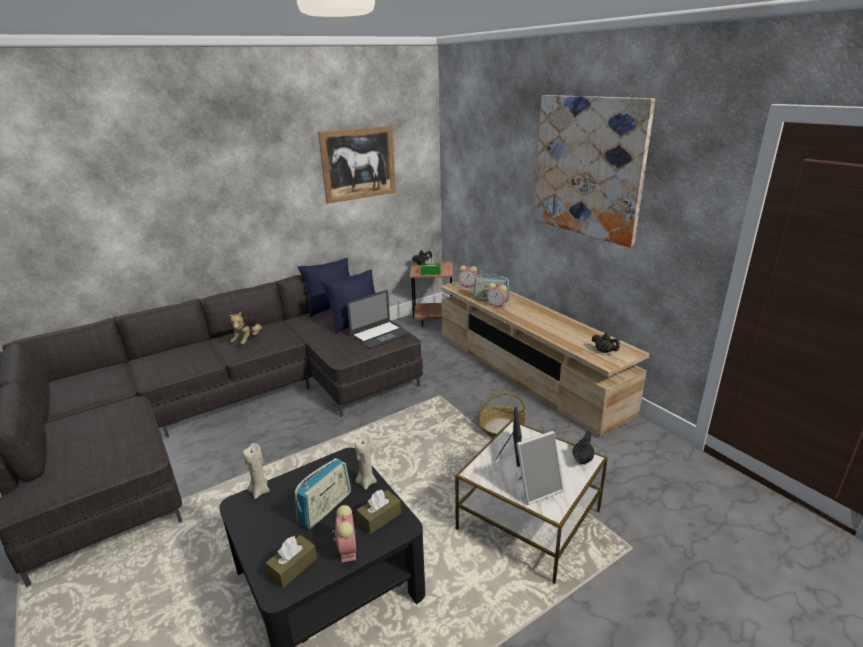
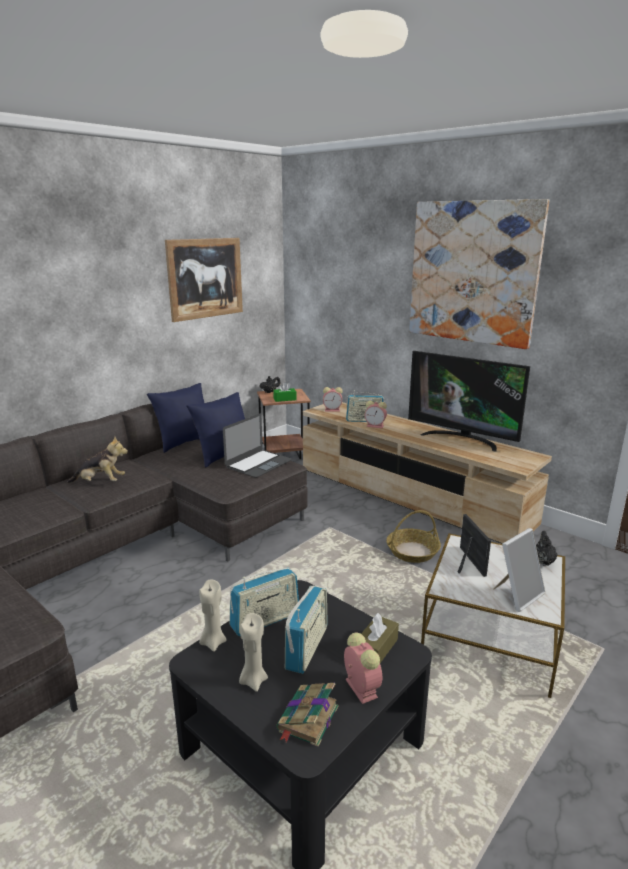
camera: 15 degrees left, 5 degrees down
plush toy [228,312,263,345] -> plush toy turned 90 degrees counterclockwise [67,436,128,483]
brown tissue box [266,535,317,588] -> book [276,683,339,747]
beige candle [355,435,377,490] -> beige candle moved to [239,613,268,692]
black teapot [592,332,620,353] -> none
none -> radio [230,567,299,636]
none -> television [408,351,530,451]

